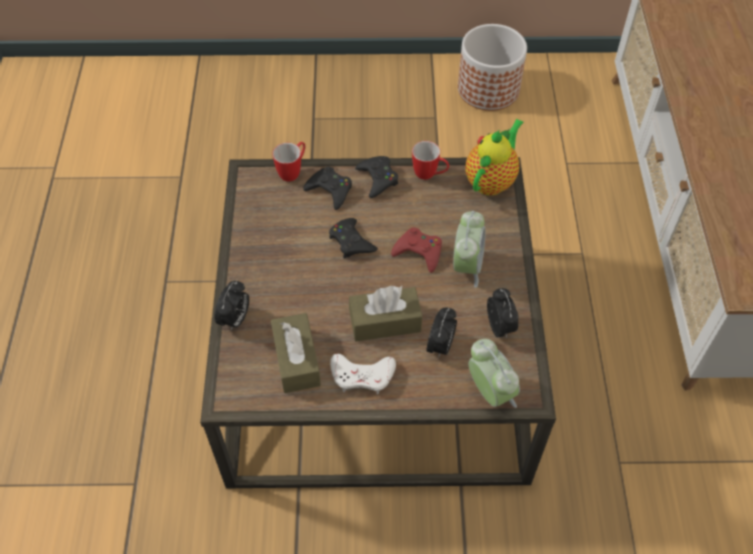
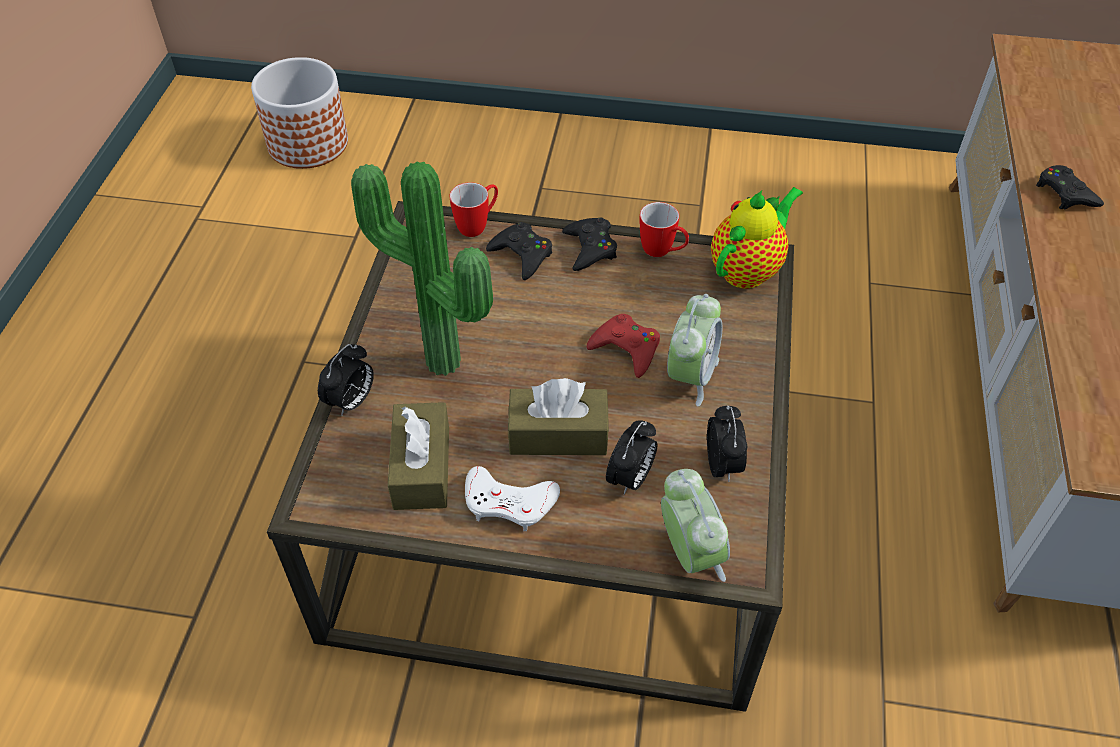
camera: 10 degrees right, 5 degrees down
black game controller [329,218,378,259] -> black game controller moved to [1036,165,1104,209]
planter [458,24,527,111] -> planter moved to [251,57,348,169]
none -> potted plant [351,161,493,376]

